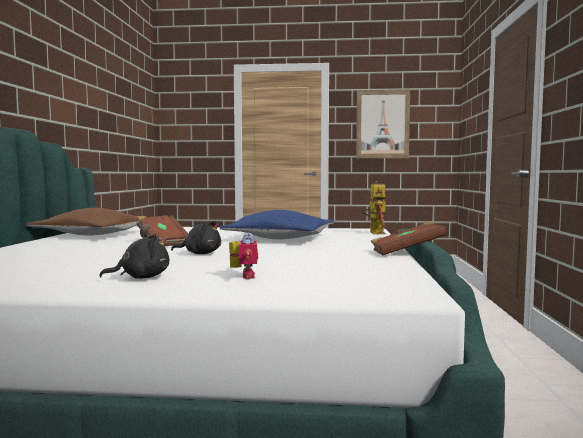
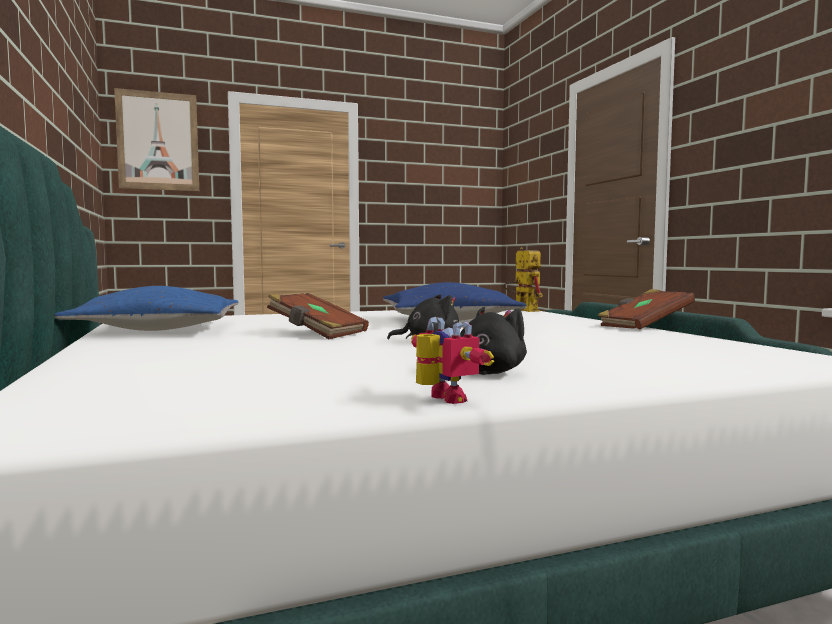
camera: 25 degrees left, 0 degrees up
brown pillow [25,208,138,235] -> blue pillow [55,286,238,331]
toy robot [229,233,258,279] -> toy robot moved to [411,317,494,404]
picture [356,90,410,158] -> picture moved to [114,88,199,191]

